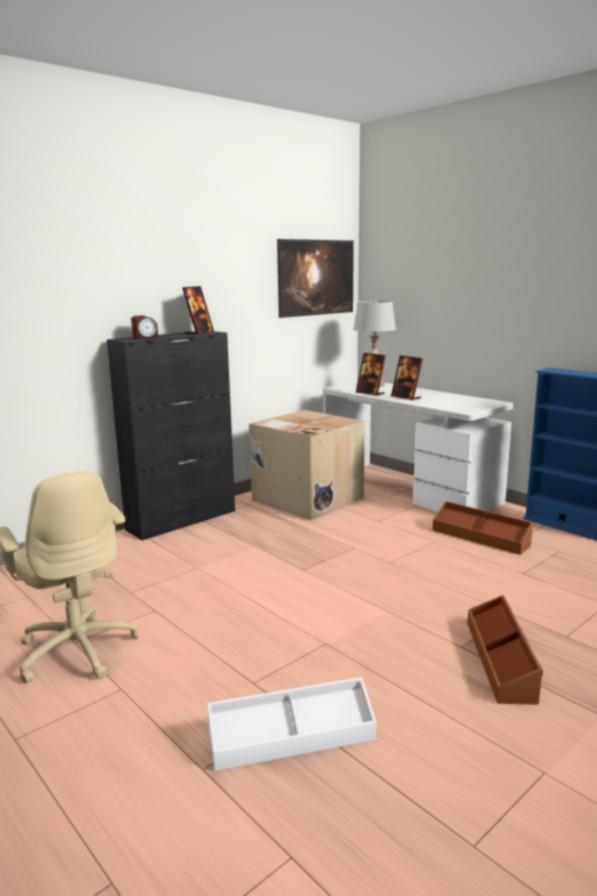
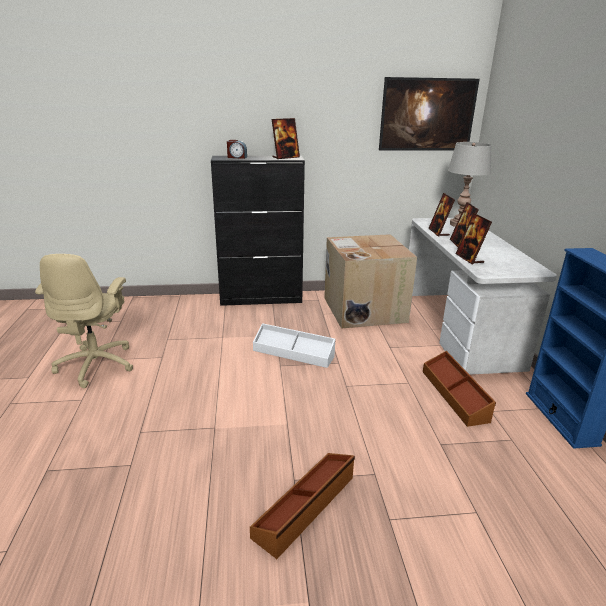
camera: 35 degrees right, 10 degrees up
white storage box [207,677,376,771] -> white storage box moved to [253,323,336,368]
none -> picture frame [456,213,492,264]

